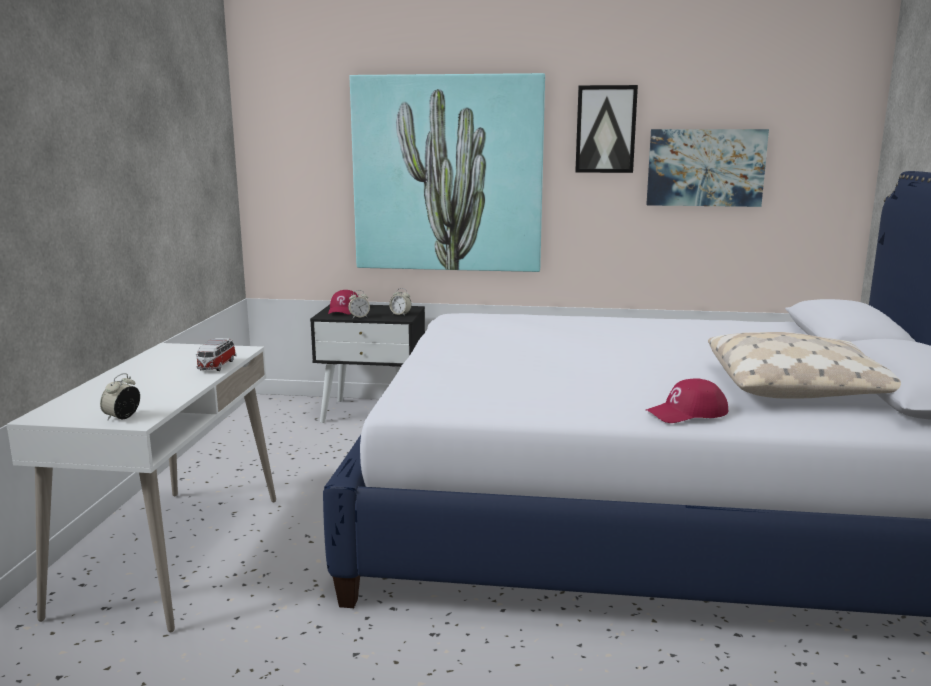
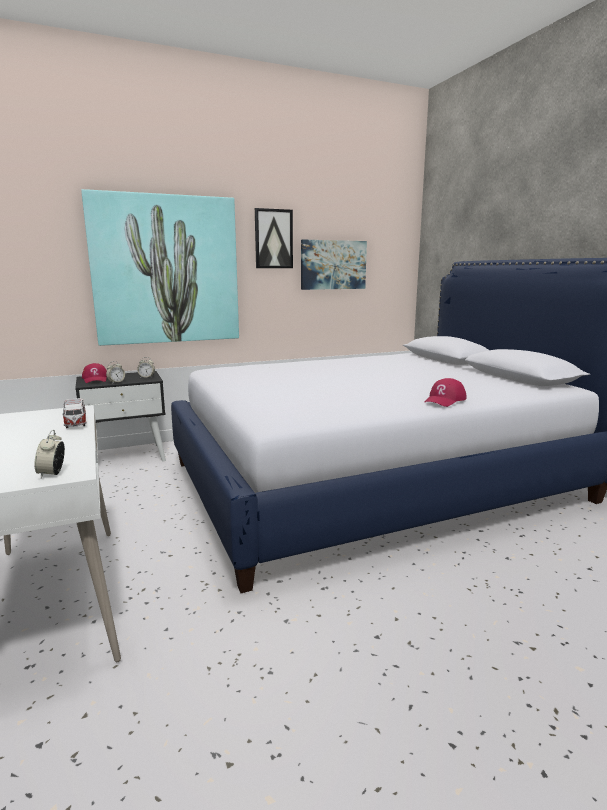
camera: 30 degrees left, 0 degrees up
beige pillow [708,332,901,398] -> none

